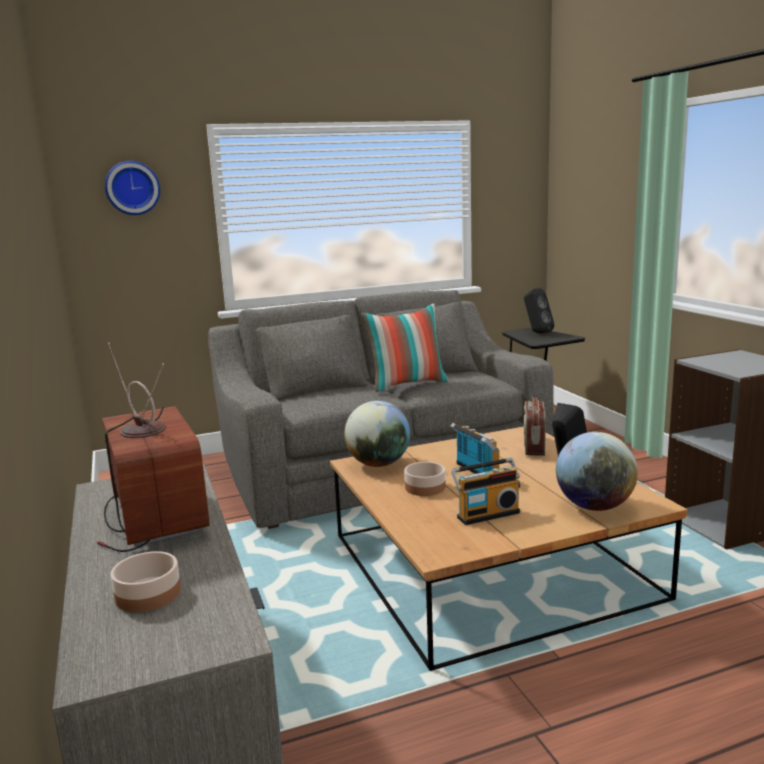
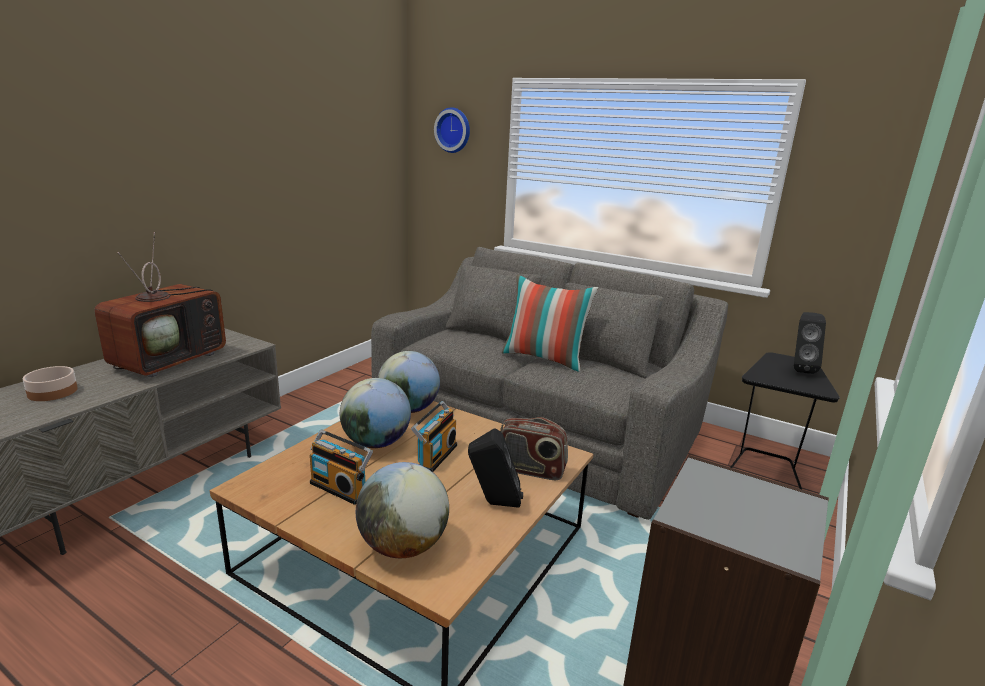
camera: 50 degrees right, 5 degrees up
bowl [404,462,446,496] -> globe [340,378,411,448]
radio [524,398,546,456] -> radio turned 135 degrees counterclockwise [500,417,568,480]

